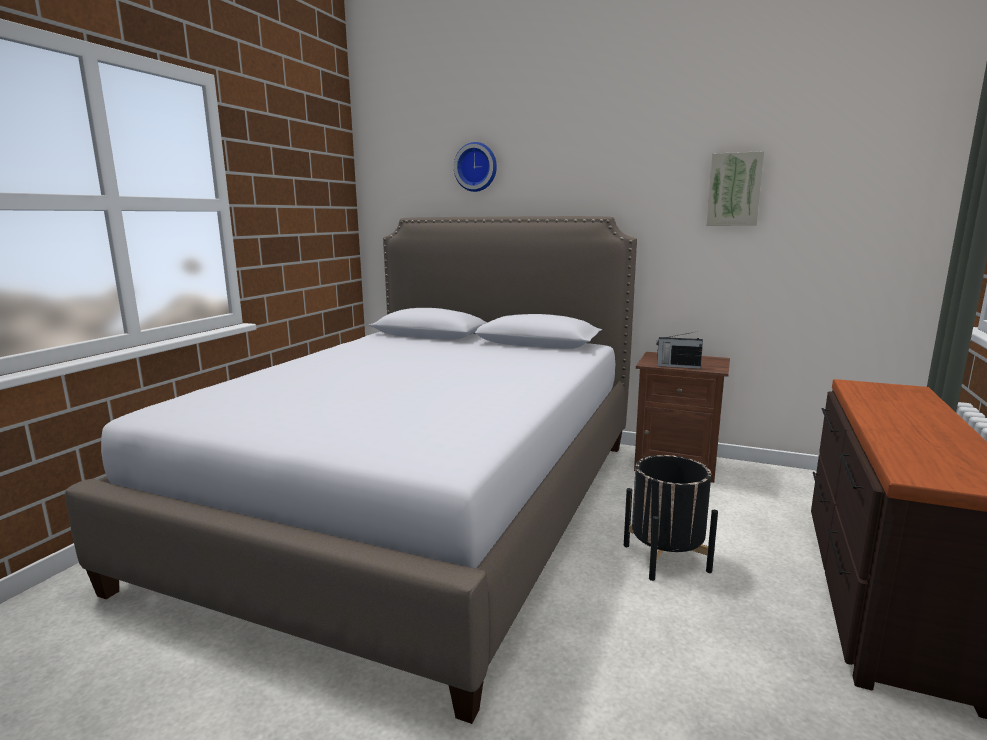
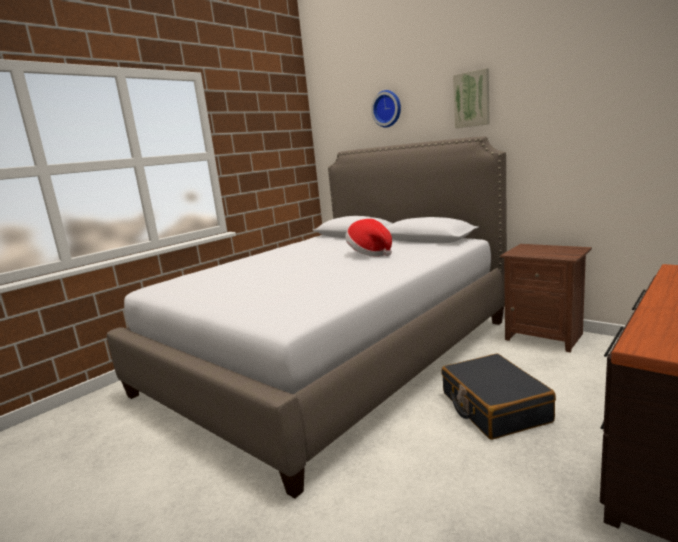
camera: 20 degrees right, 0 degrees up
black planter [624,455,718,581] -> black suitcase [442,354,556,440]
radio [657,332,703,369] -> none
picture [707,151,764,226] -> picture moved to [453,68,490,128]
none -> hat [345,219,392,256]

